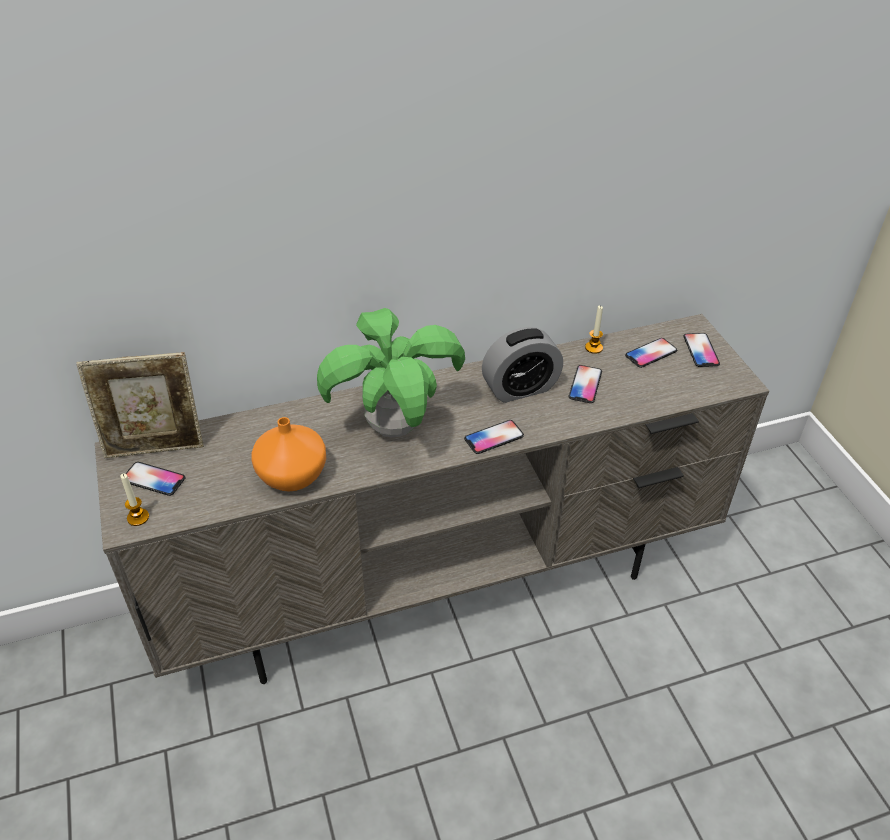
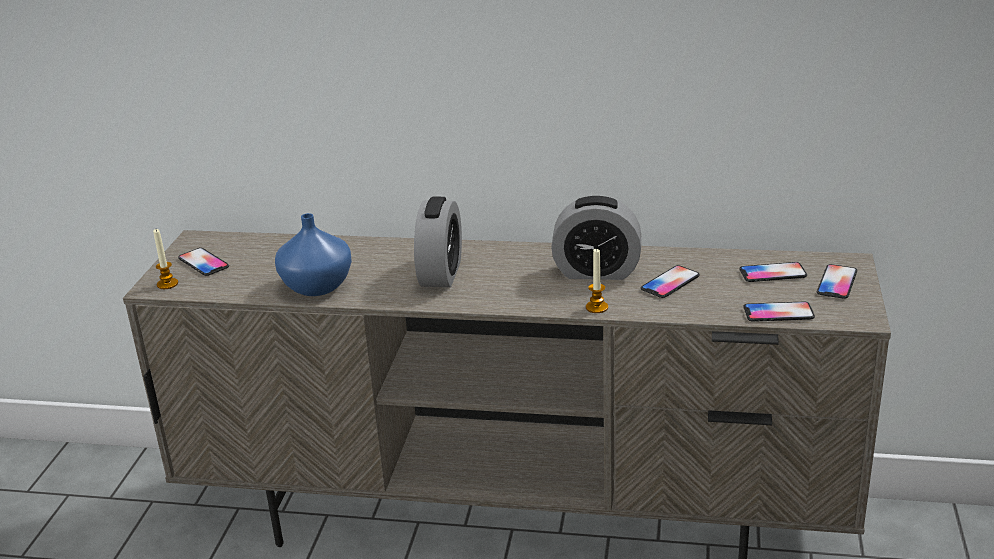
camera: 30 degrees right, 15 degrees down
picture frame [76,352,204,458] -> none
orange vase [251,417,326,491] -> blue vase [275,213,352,296]
potted plant [317,308,465,437] -> alarm clock [414,197,462,287]
phone [464,420,524,454] -> phone moved to [743,301,815,322]
candle [585,305,603,354] -> candle moved to [586,248,608,313]

